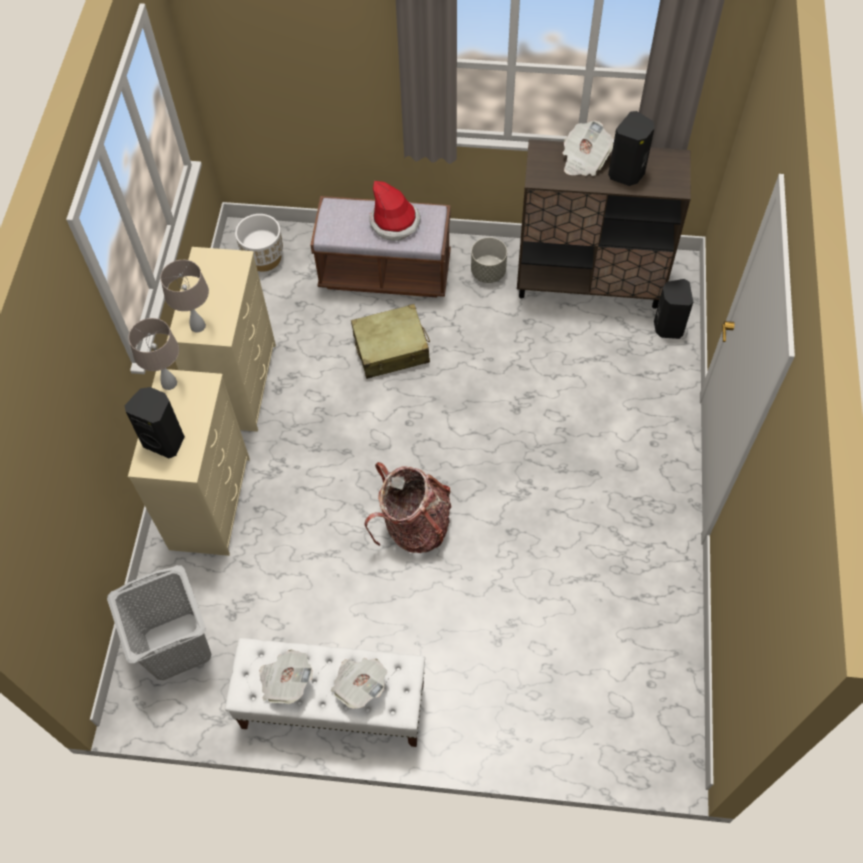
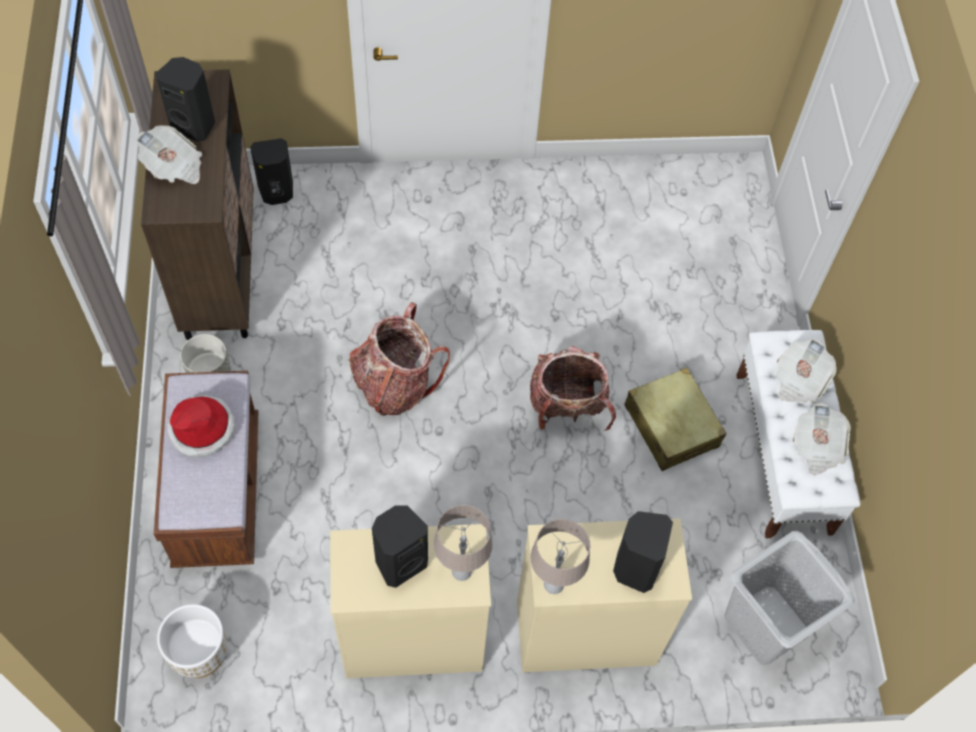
camera: 105 degrees left, 0 degrees up
beige suitcase [351,304,430,379] -> beige suitcase moved to [624,368,727,471]
none -> backpack [349,302,450,416]
none -> black speaker [372,506,428,588]

